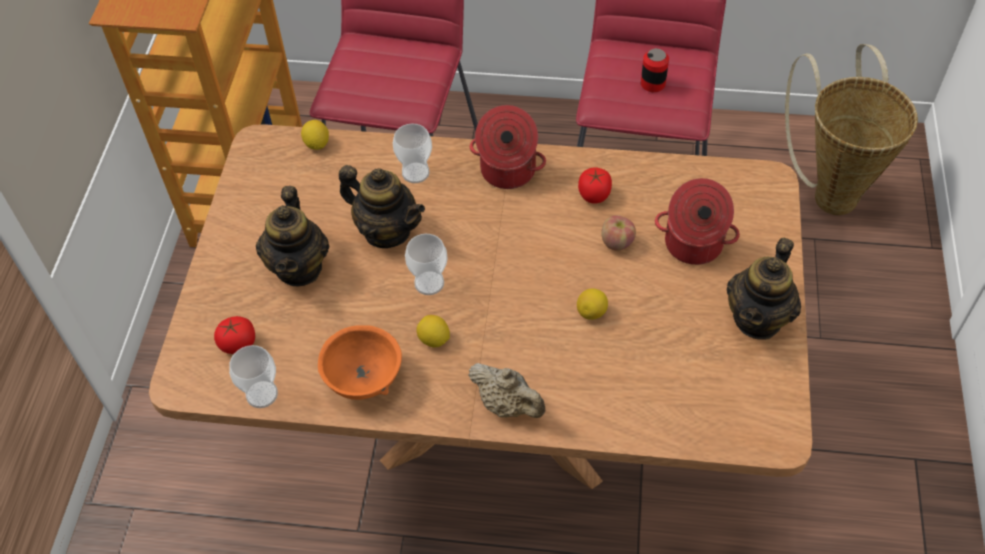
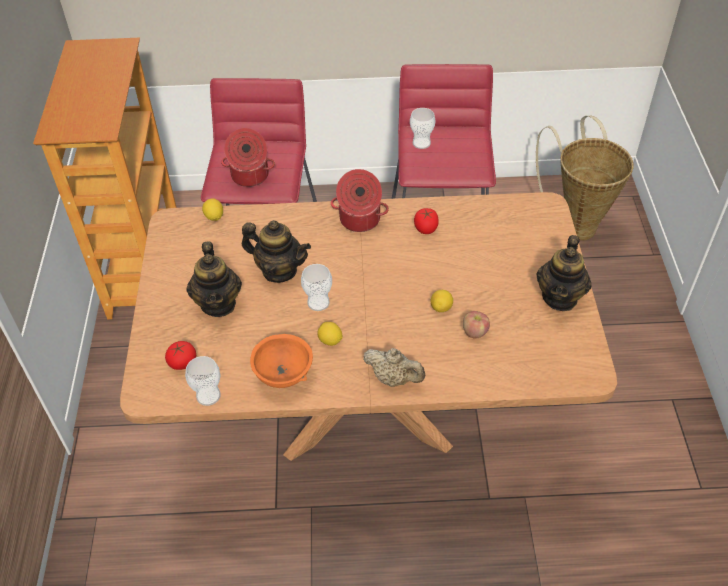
camera: 10 degrees left, 5 degrees down
cup [393,124,432,183] -> cup moved to [410,108,435,149]
apple [601,215,636,251] -> apple moved to [463,311,490,338]
can [641,48,669,92] -> none
cooking pot [655,178,740,265] -> cooking pot moved to [221,128,275,187]

